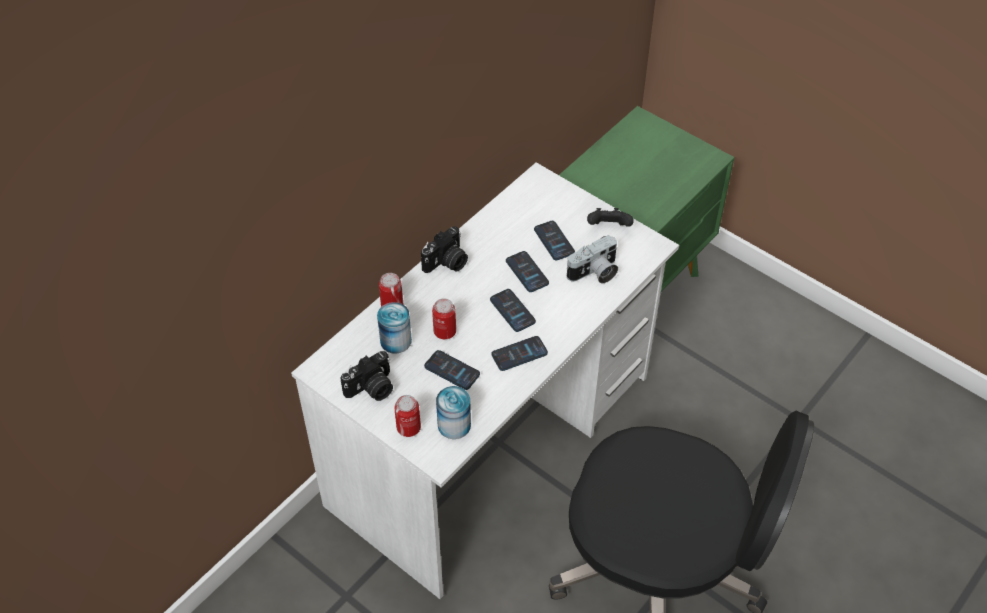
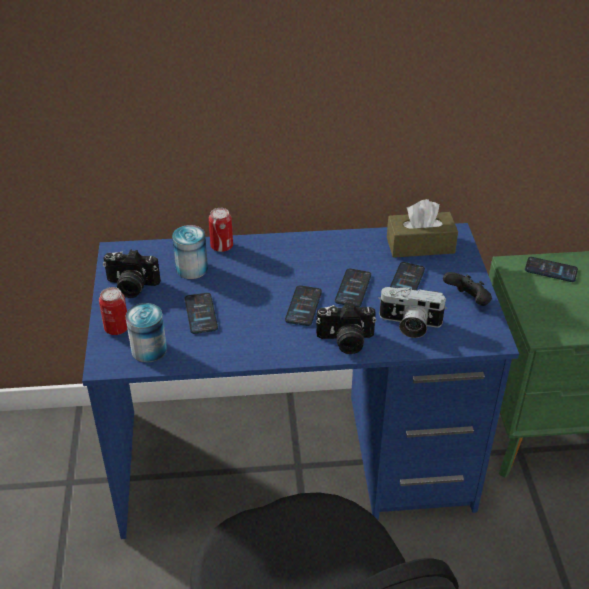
camera: 45 degrees right, 10 degrees down
white desk [291,162,679,599] -> blue desk [82,223,519,539]
camera [421,226,468,273] -> camera moved to [316,302,376,354]
can [432,298,456,339] -> none
phone [492,336,548,371] -> phone moved to [525,257,578,282]
none -> brown tissue box [387,199,458,258]

